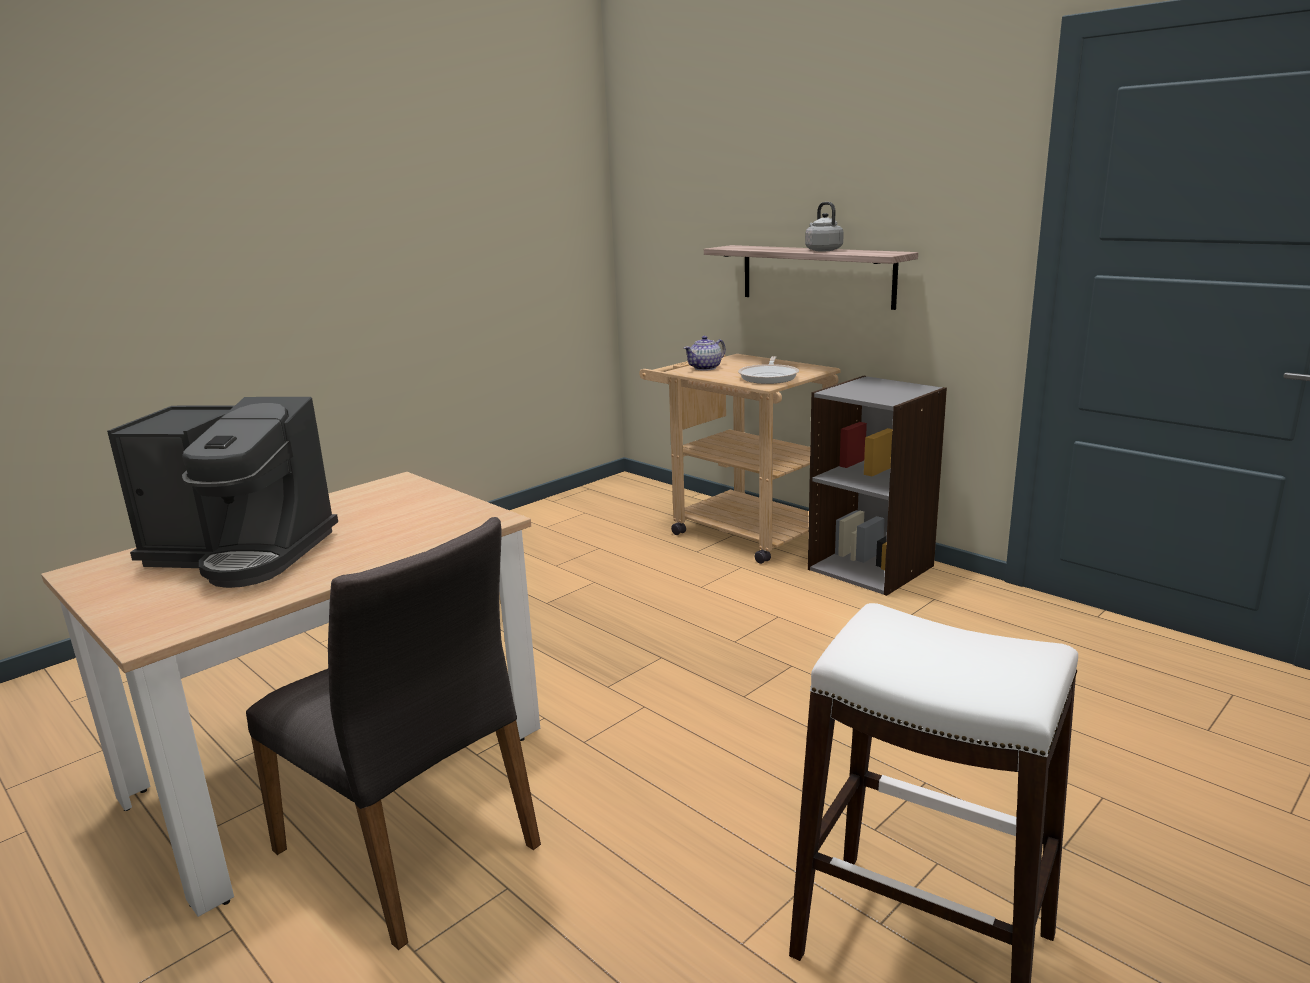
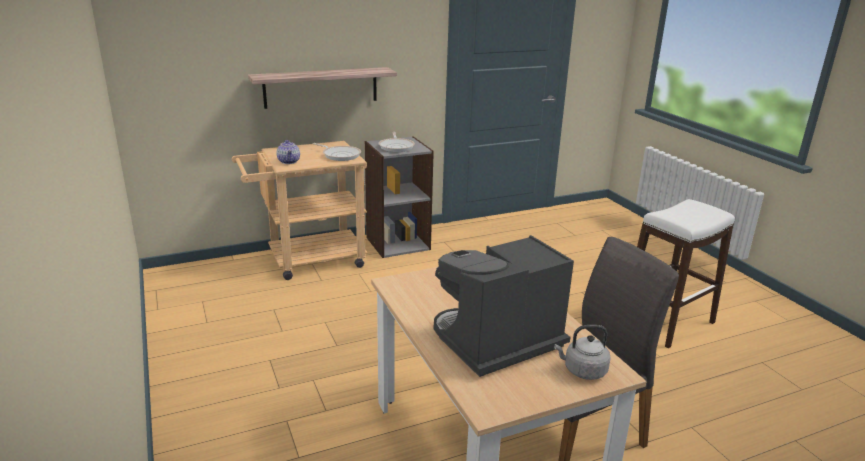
camera: 70 degrees left, 5 degrees up
coffee machine [107,397,338,588] -> coffee machine turned 150 degrees counterclockwise [434,235,574,377]
grey kettle [805,202,844,251] -> grey kettle moved to [554,325,611,380]
none -> frying pan [379,132,415,152]

